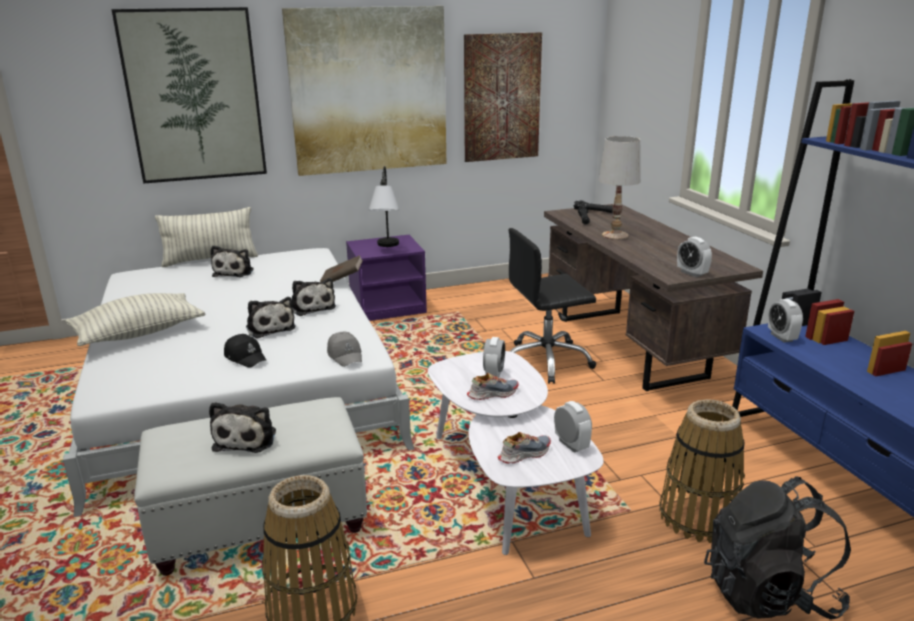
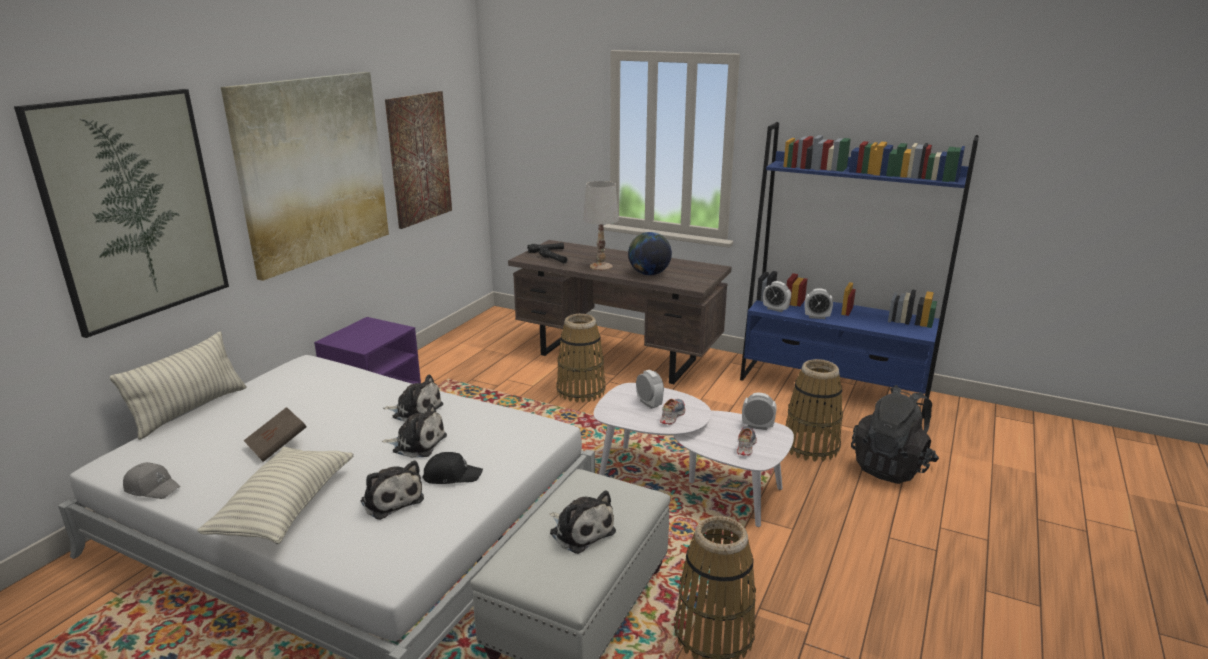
camera: 45 degrees left, 0 degrees up
plush toy [211,245,254,277] -> plush toy moved to [361,461,424,520]
brown book [320,255,363,282] -> brown book moved to [244,407,307,462]
grey cap [327,332,362,367] -> grey cap moved to [123,462,181,499]
table lamp [369,166,399,247] -> none
black office chair [508,228,596,384] -> basket [556,314,606,403]
alarm clock [677,237,712,277] -> alarm clock moved to [805,288,833,319]
none -> globe [628,232,672,275]

